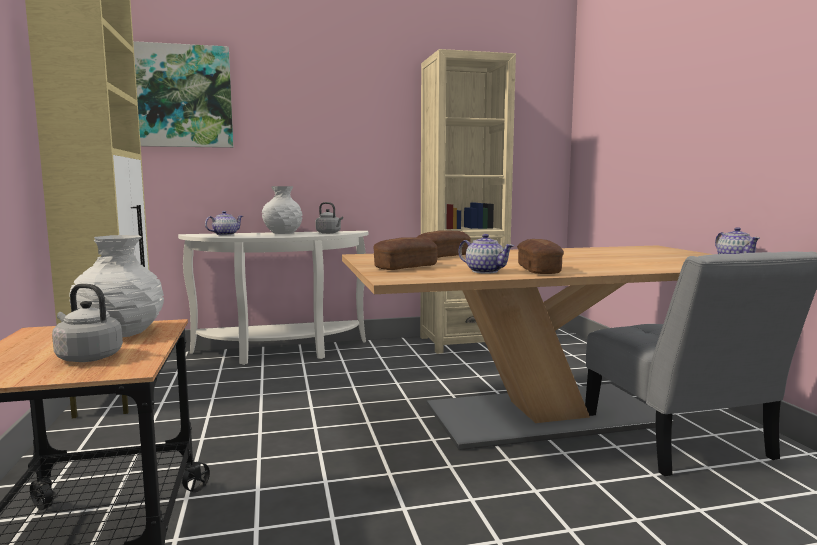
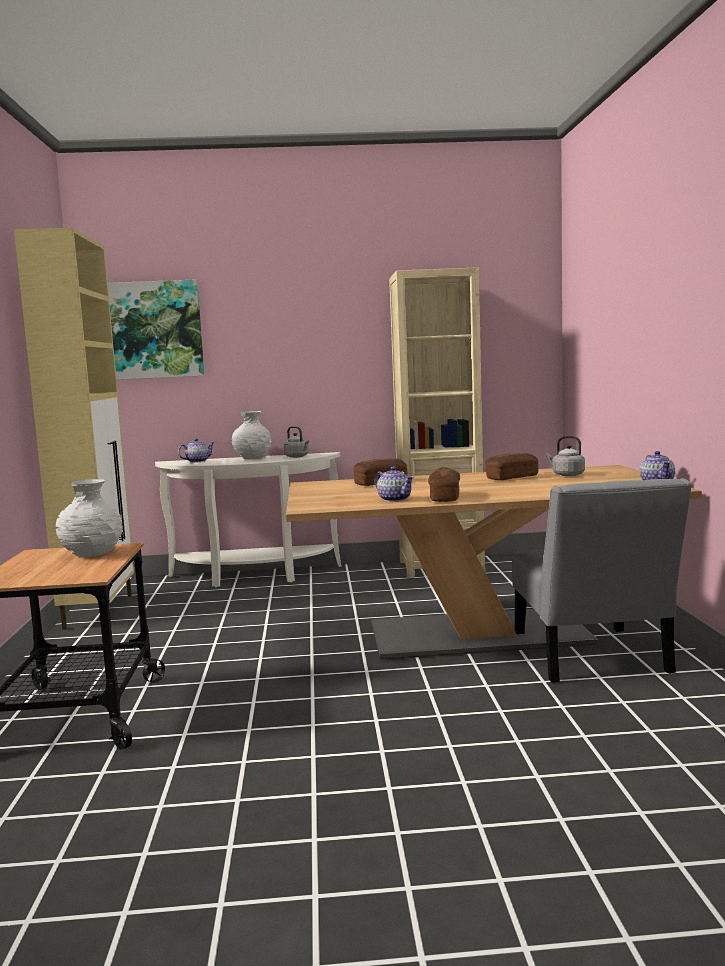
camera: 10 degrees right, 0 degrees up
grey kettle [52,284,123,362] -> grey kettle moved to [546,436,585,476]
bread [373,237,438,270] -> bread moved to [485,453,539,480]

